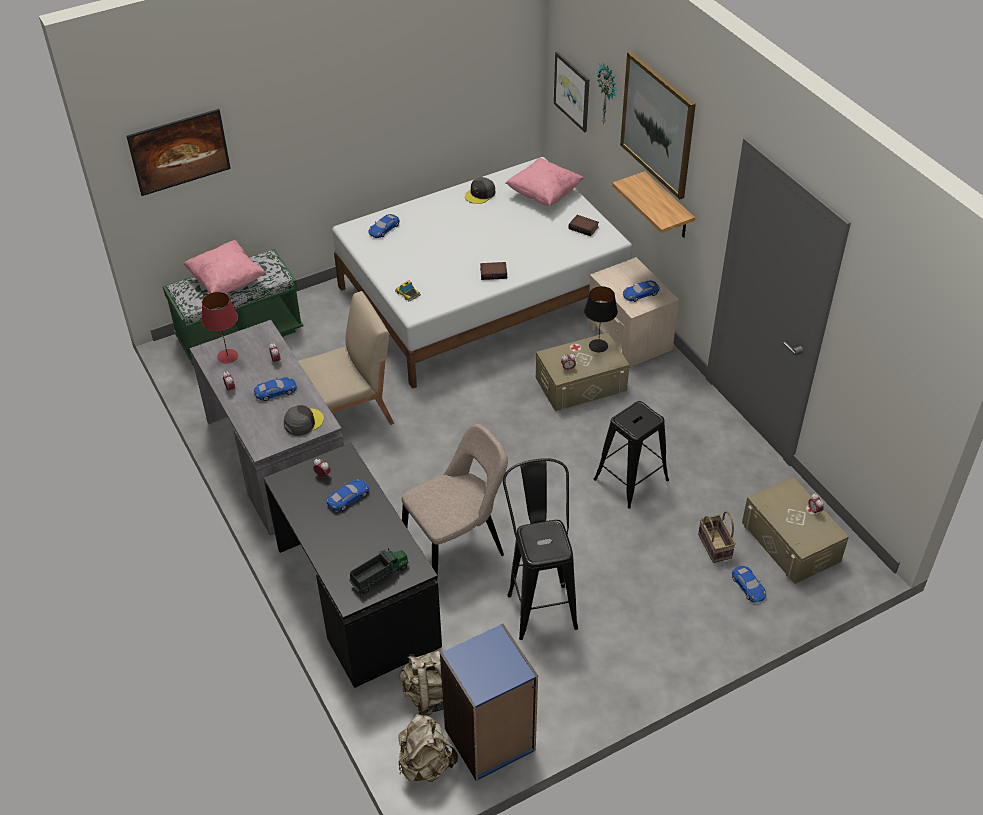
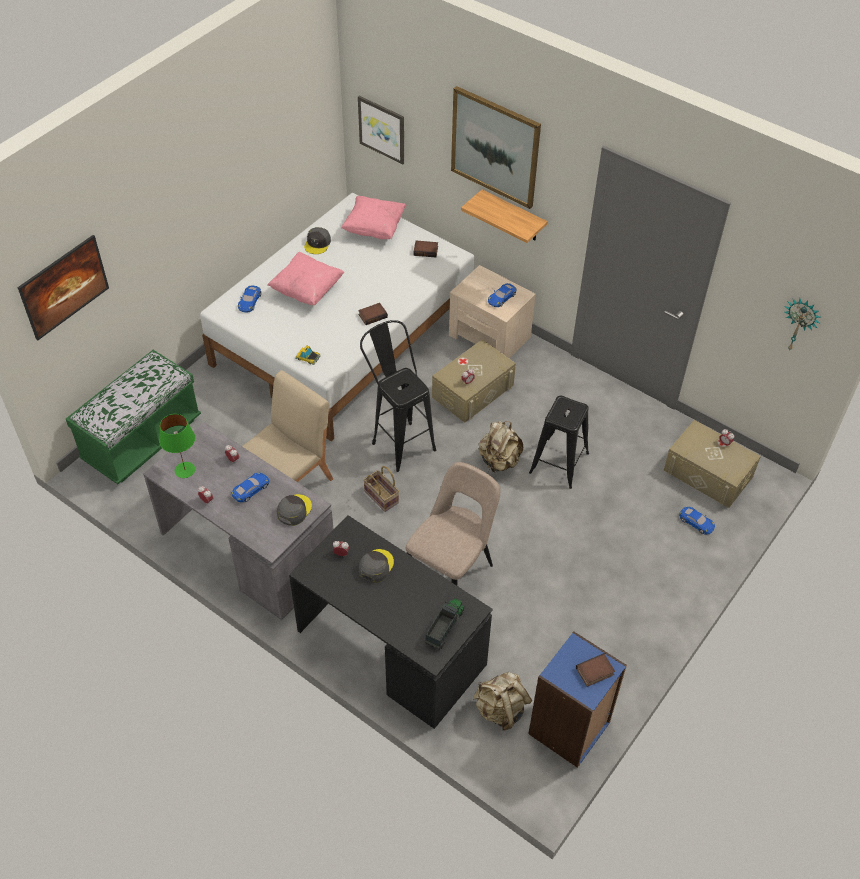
camera: 25 degrees left, 5 degrees up
pink pillow [183,240,265,294] -> pink pillow moved to [267,252,344,305]
red table lamp [201,292,238,363] -> green table lamp [159,414,195,478]
blue toy car [326,479,369,511] -> grey cap [359,549,394,583]
beige backpack [398,714,458,782] -> beige backpack moved to [478,421,523,473]
black stool [503,458,578,640] -> black stool moved to [360,320,436,472]
black table lamp [584,286,618,352] -> none
wall clock [596,63,617,125] -> wall clock moved to [784,298,821,351]
basket [698,511,736,563] -> basket moved to [363,466,399,512]
none -> book [576,653,615,687]

